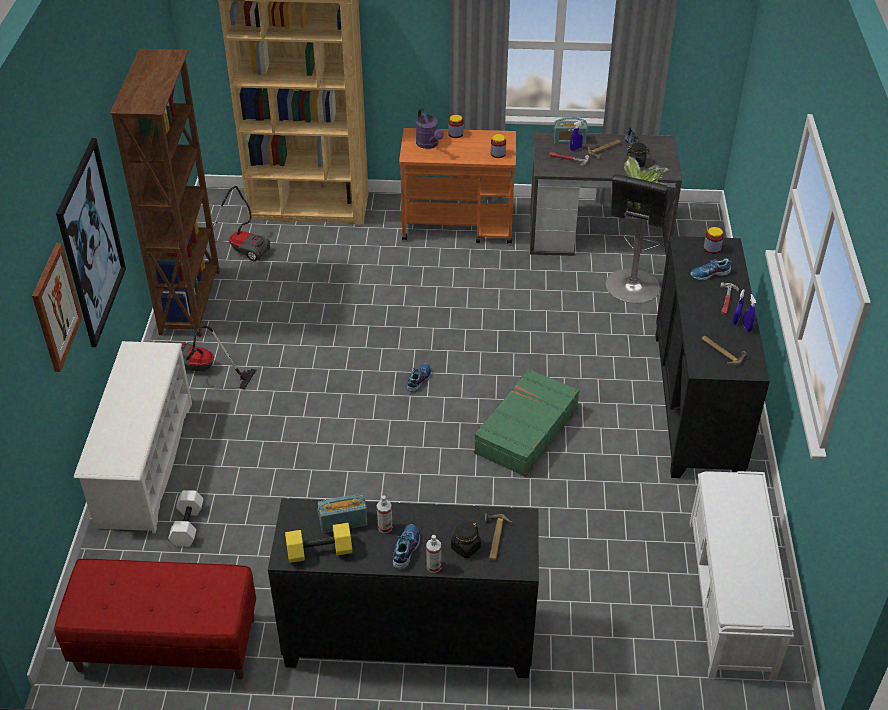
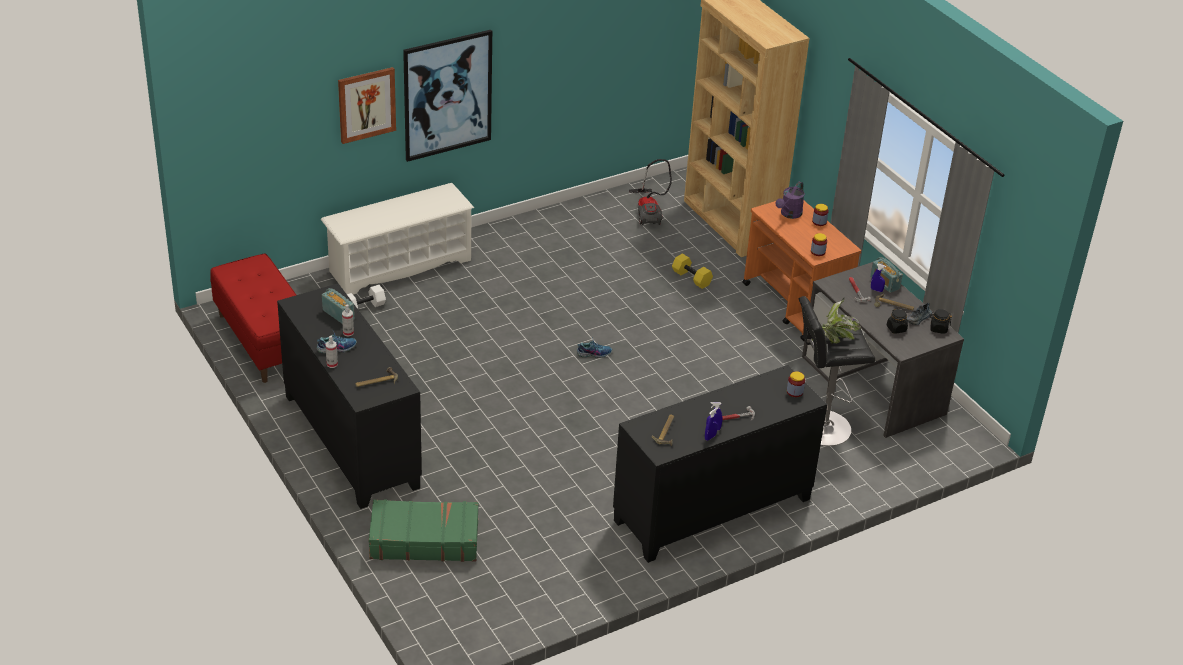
camera: 55 degrees right, 5 degrees down
brown bookcase [110,49,220,337] -> none
vacuum cleaner [181,326,256,389] -> none
yellow dumbbell [285,523,352,563] -> yellow dumbbell moved to [672,254,713,289]
black jar [451,522,481,558] -> black jar moved to [930,309,952,334]
green suitcase [474,368,580,477] -> green suitcase moved to [369,499,478,562]
shoe [690,258,732,281] -> none
white bench [690,471,794,681] -> none

